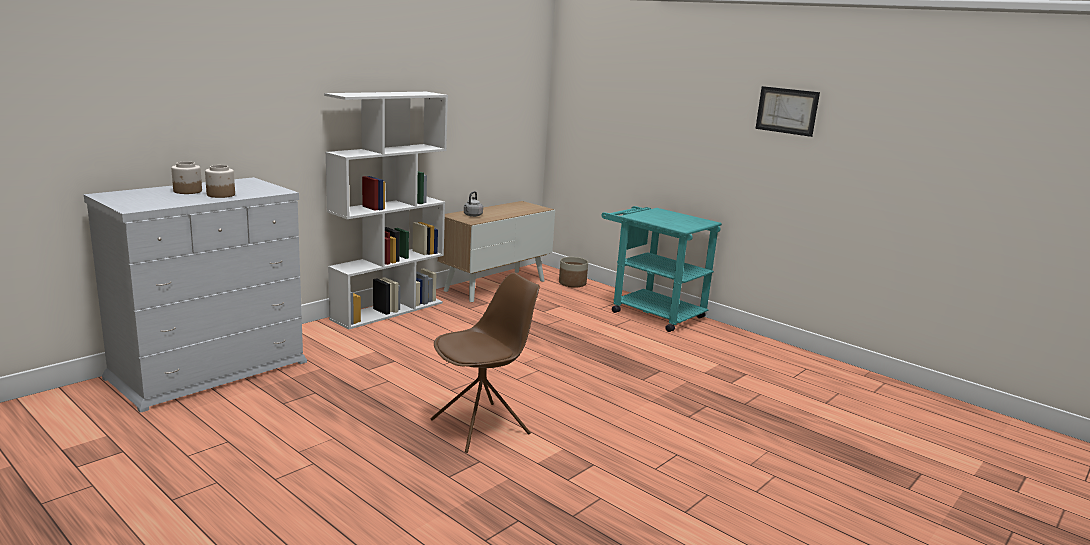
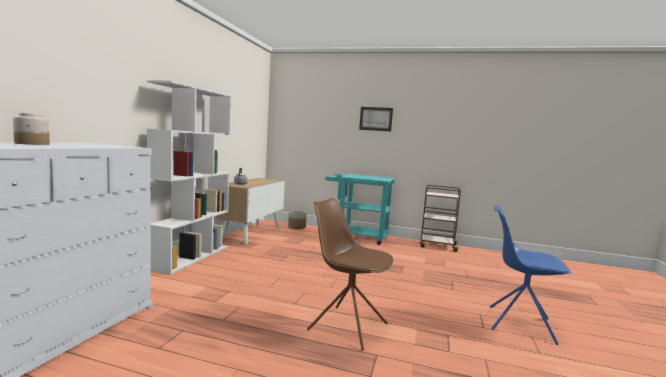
camera: 25 degrees left, 10 degrees down
jar [205,165,235,198] -> none
brown chair [431,273,540,453] -> brown chair turned 90 degrees counterclockwise [307,198,393,351]
picture [755,86,820,137] -> picture moved to [359,107,393,131]
none -> brown cart [419,185,461,252]
none -> blue chair [490,205,572,345]

